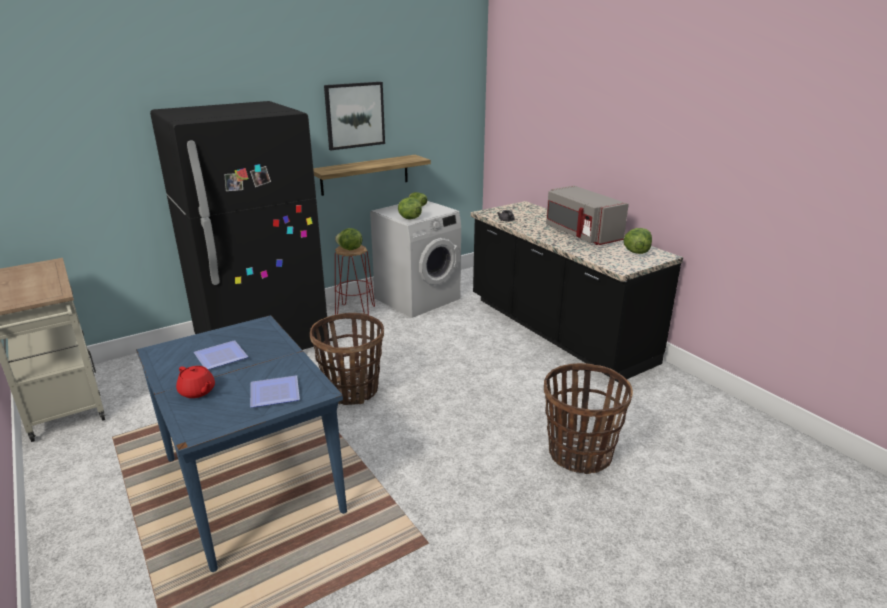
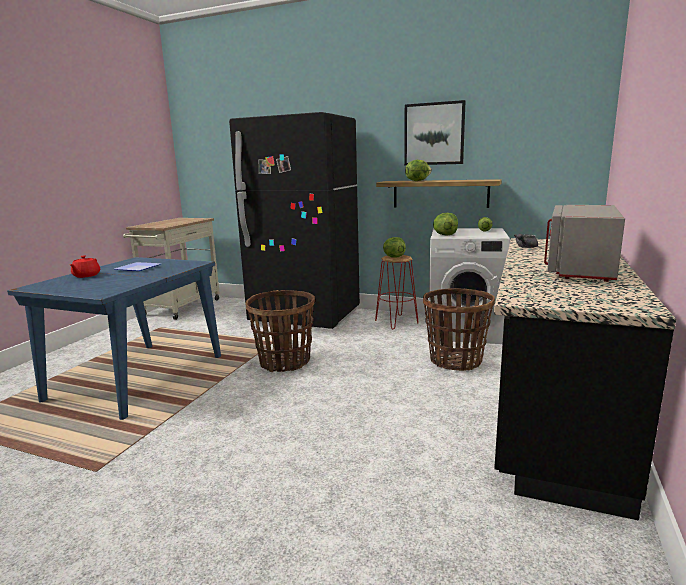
camera: 55 degrees right, 10 degrees down
plate [250,375,300,408] -> none
basket [544,363,633,474] -> basket moved to [423,288,495,371]
lettuce [623,228,652,254] -> lettuce moved to [405,160,432,181]

